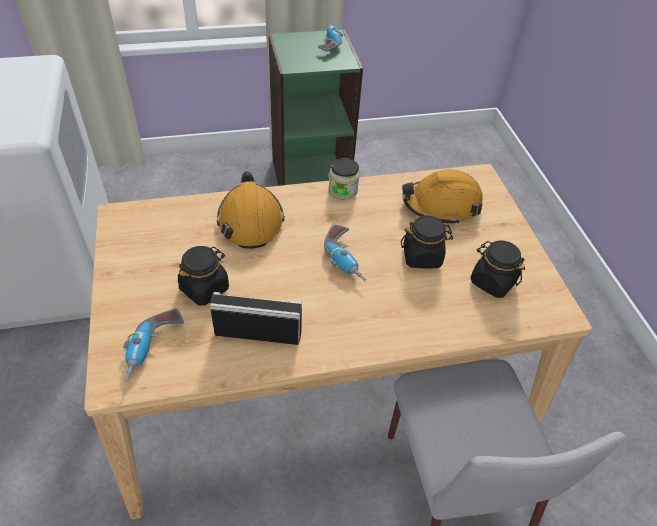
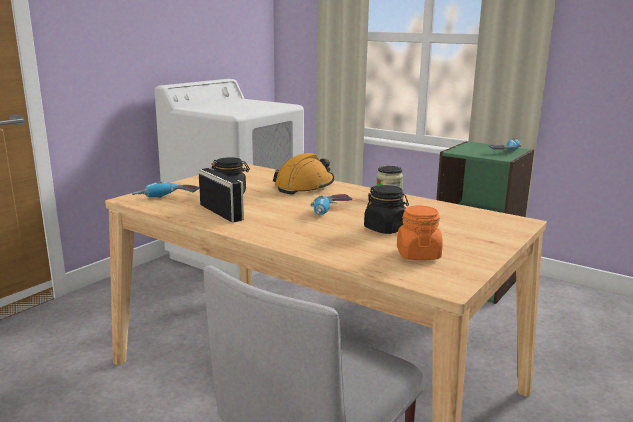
camera: 50 degrees right, 30 degrees down
orange hard hat [402,170,483,225] -> none
black jar [471,240,525,298] -> orange jar [397,205,443,260]

